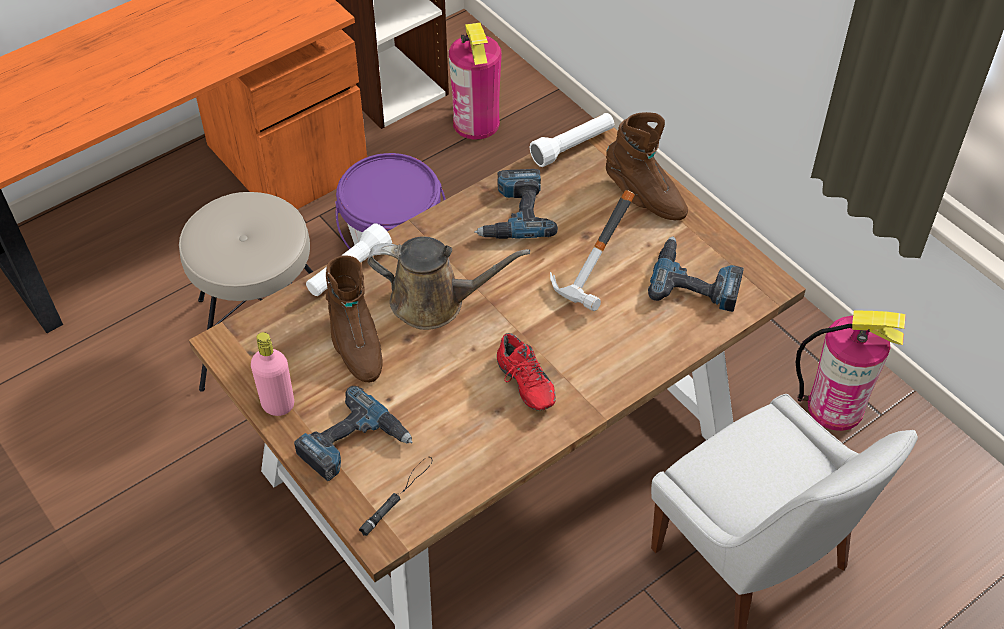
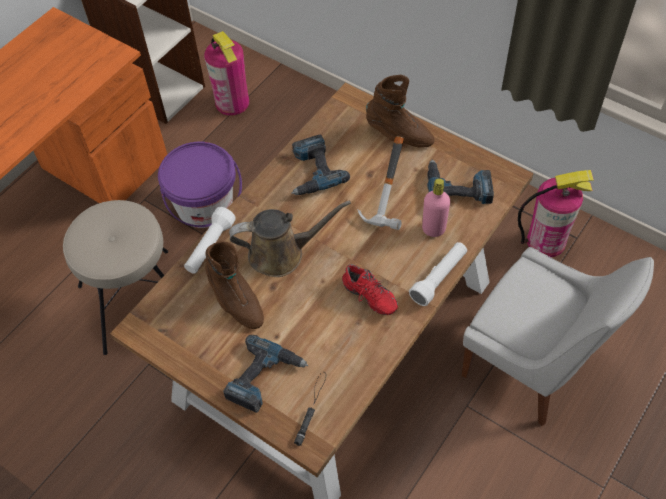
camera: 15 degrees left, 5 degrees up
pink bottle [251,332,294,416] -> pink bottle moved to [422,178,450,237]
white flashlight [530,113,614,167] -> white flashlight moved to [409,242,467,306]

